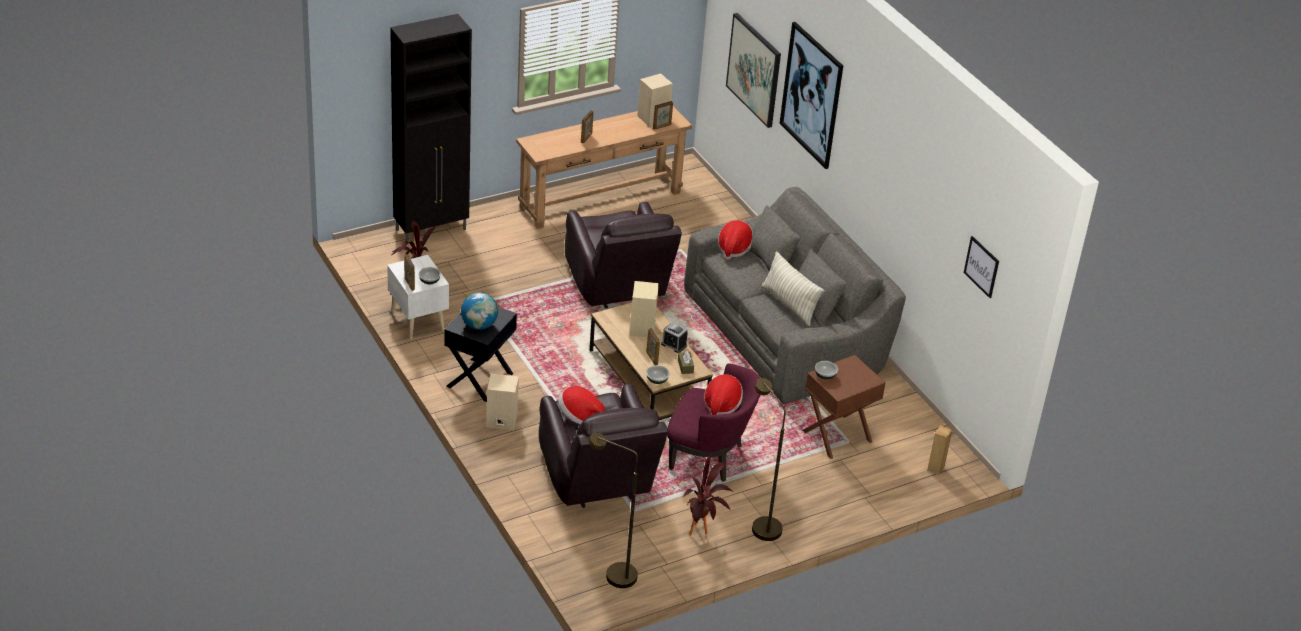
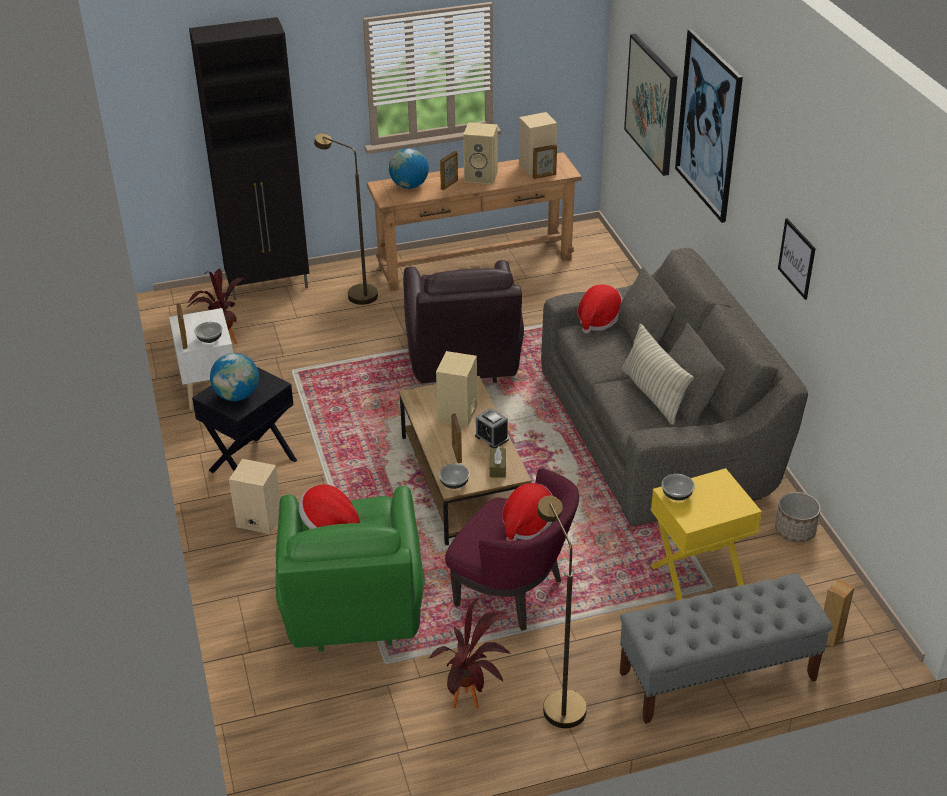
camera: 15 degrees right, 0 degrees up
brown armchair [539,384,668,508] -> green armchair [276,486,425,652]
brown floor lamp [588,433,638,588] -> brown floor lamp moved to [314,134,378,305]
brown side table [803,355,885,459] -> yellow side table [651,468,762,600]
picture [964,236,999,298] -> picture moved to [778,218,816,300]
none -> globe [389,148,429,189]
none -> beige speaker [463,122,498,184]
none -> grey bench [620,573,833,724]
none -> planter [775,492,821,543]

